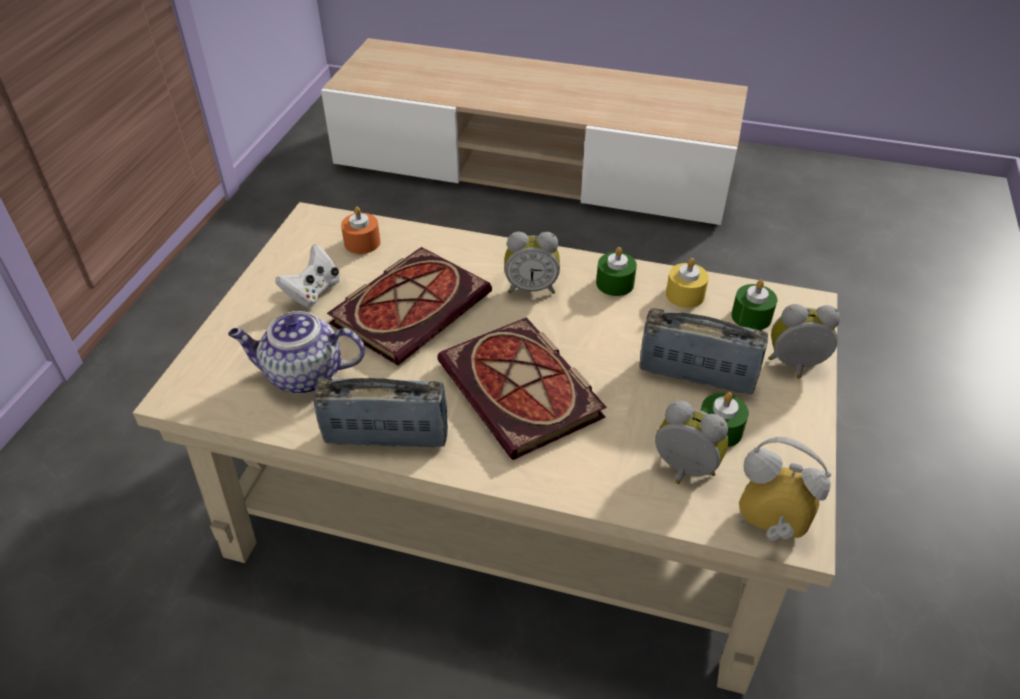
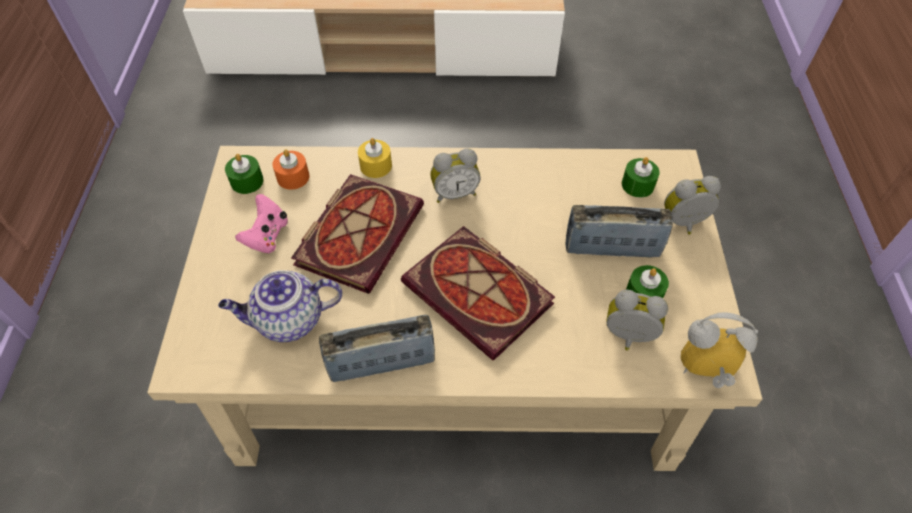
camera: 15 degrees left, 10 degrees up
white game controller [275,244,340,307] -> pink game controller [235,194,288,253]
green candle [596,247,637,296] -> green candle moved to [225,154,264,194]
yellow candle [666,258,709,308] -> yellow candle moved to [358,138,392,178]

